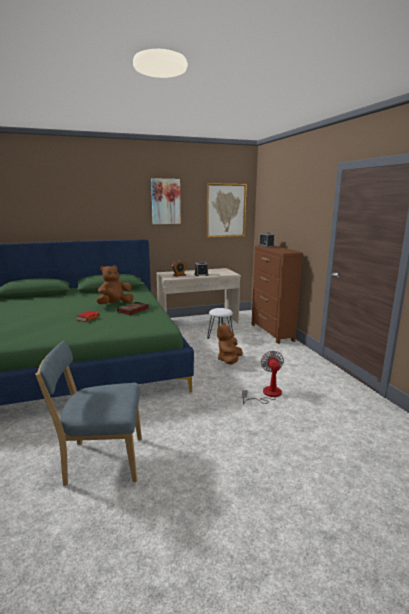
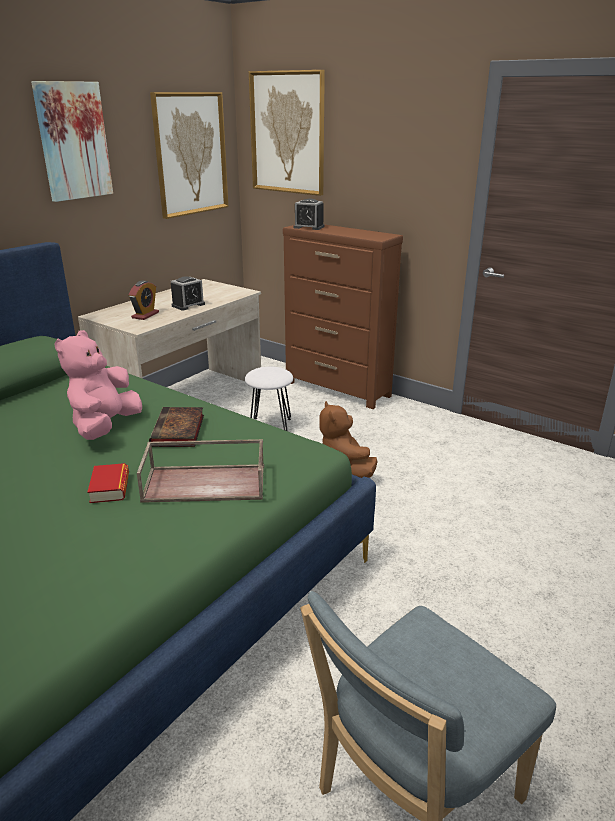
camera: 35 degrees left, 10 degrees up
brown plush toy [96,265,134,304] -> pink plush toy [54,330,142,440]
fan [242,351,284,405] -> none
none -> brown tray [137,439,264,503]
none -> picture [249,70,325,196]

